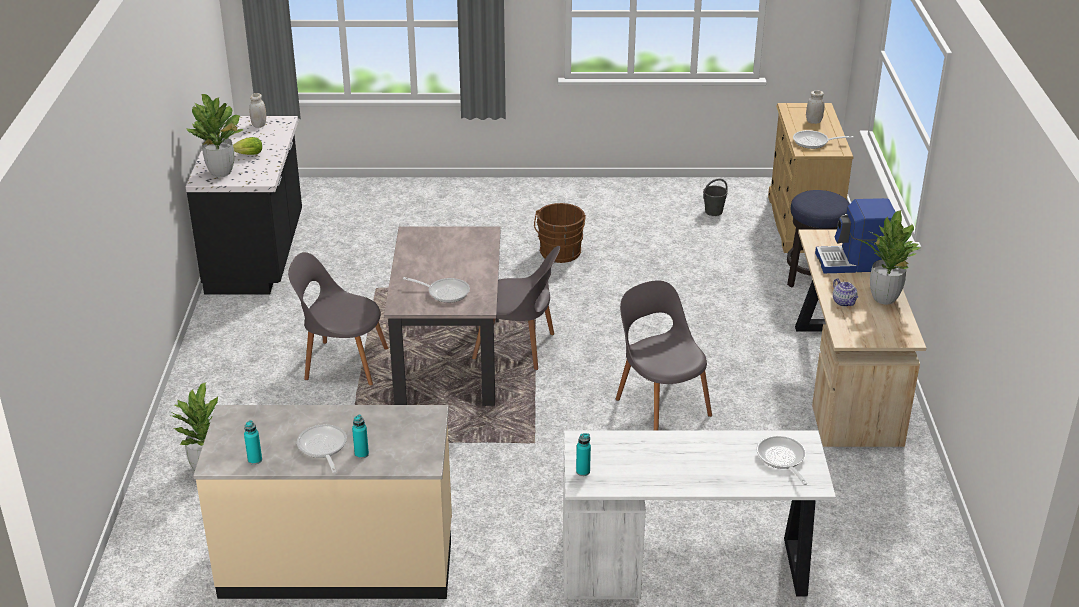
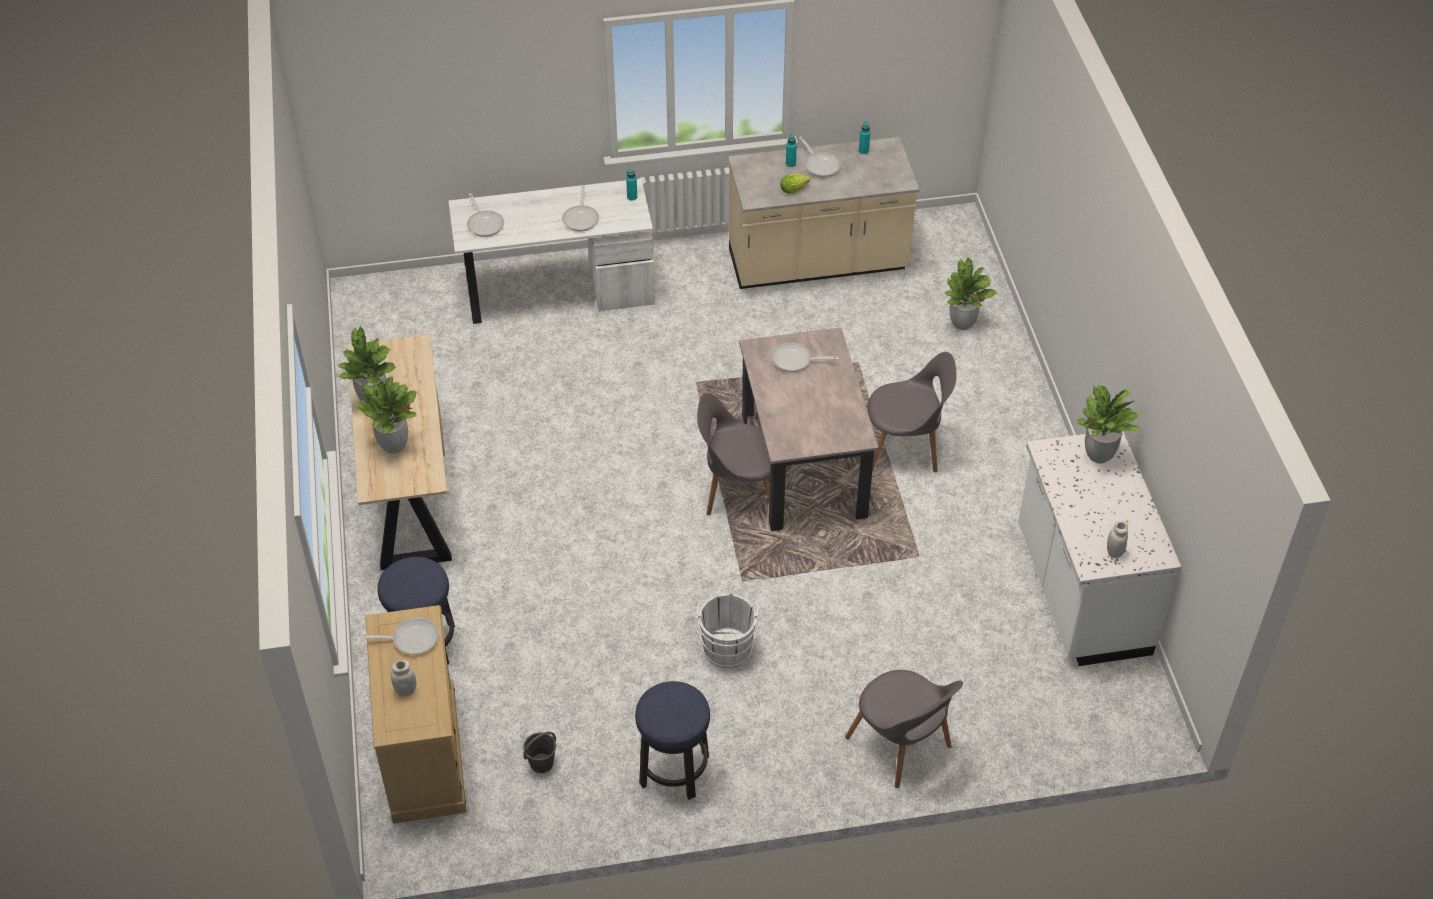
camera: 170 degrees right, 15 degrees up
black counter [186,116,302,295] -> white counter [1018,431,1181,666]
lettuce [233,137,262,155] -> lettuce moved to [780,174,810,194]
brown bucket [534,203,586,263] -> white bucket [697,594,759,668]
grey chair [615,280,712,430] -> grey chair moved to [845,670,963,788]
coffee machine [815,198,896,273] -> potted plant [356,377,417,454]
teapot [833,278,858,307] -> none
none -> frying pan [562,186,599,231]
none -> stool [635,681,710,800]

